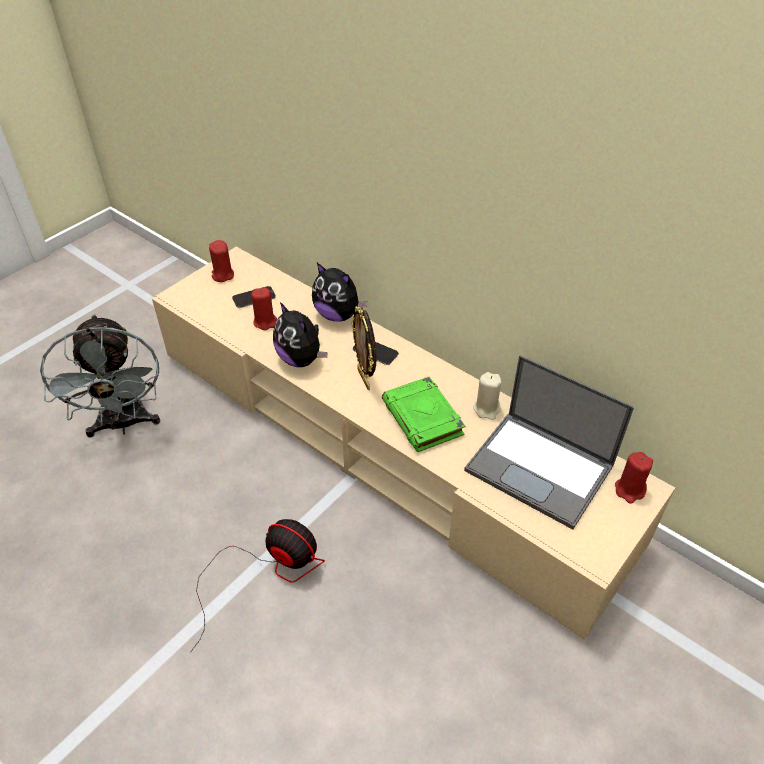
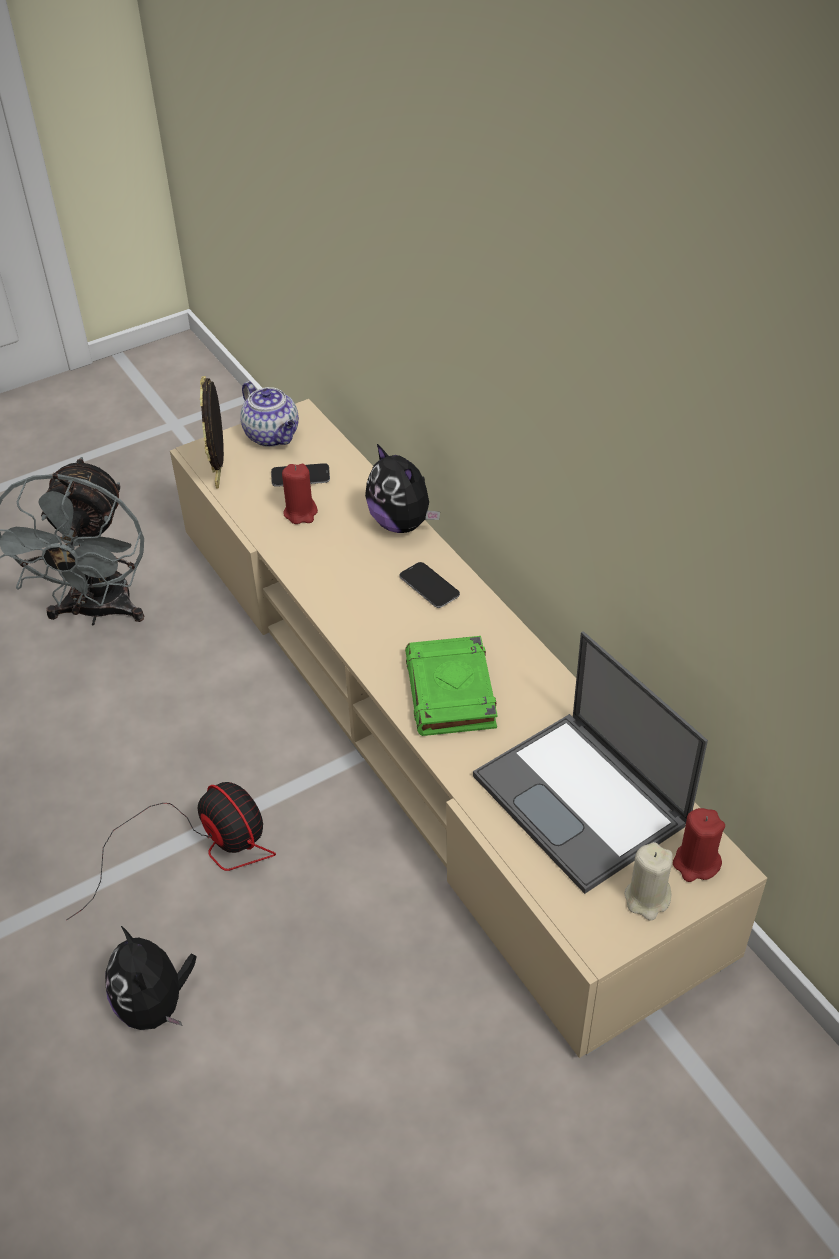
camera: 20 degrees right, 0 degrees up
red candle [209,240,234,282] -> teapot [241,381,299,447]
plush toy [273,302,327,367] -> plush toy moved to [105,926,197,1030]
picture frame [351,306,377,390] -> picture frame moved to [200,376,224,488]
beige candle [473,372,502,420] -> beige candle moved to [624,842,673,921]

